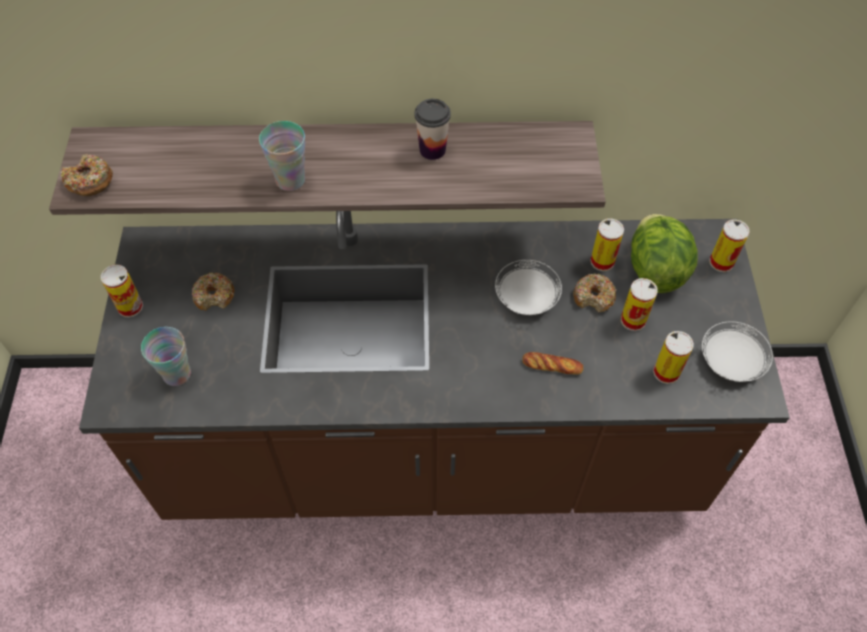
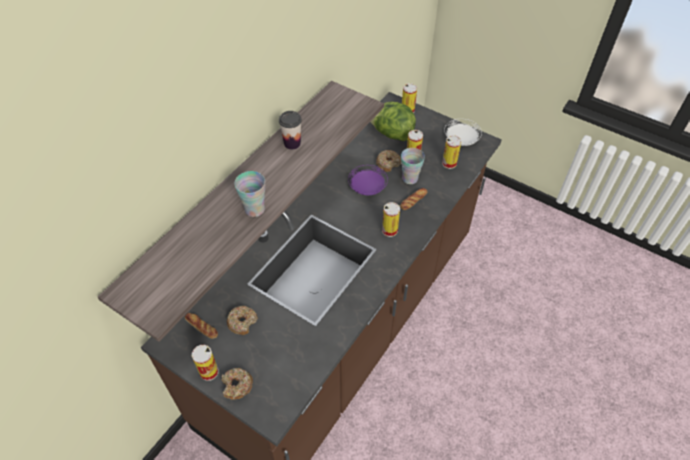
camera: 55 degrees left, 5 degrees down
donut [61,154,113,196] -> donut moved to [222,368,253,400]
cup [141,327,191,386] -> cup moved to [401,148,425,184]
white plate [495,260,562,315] -> purple plate [348,165,388,195]
can [590,219,624,271] -> can moved to [382,202,400,237]
none -> bread [185,313,218,339]

